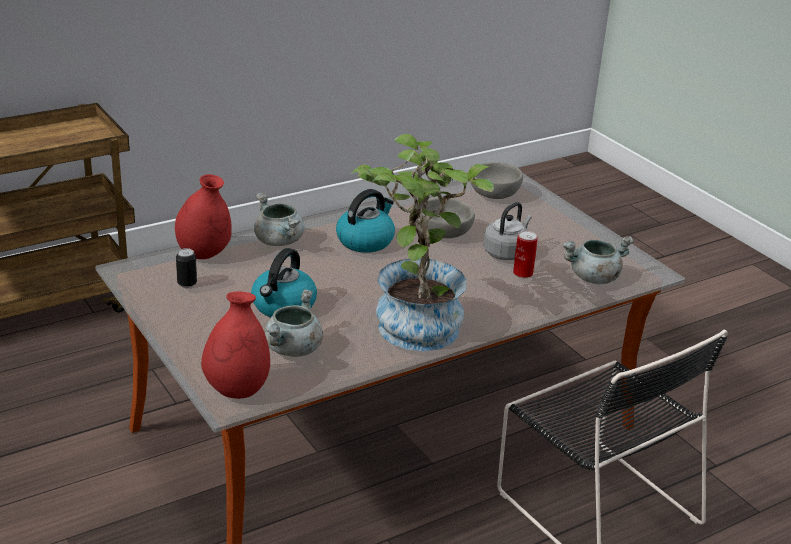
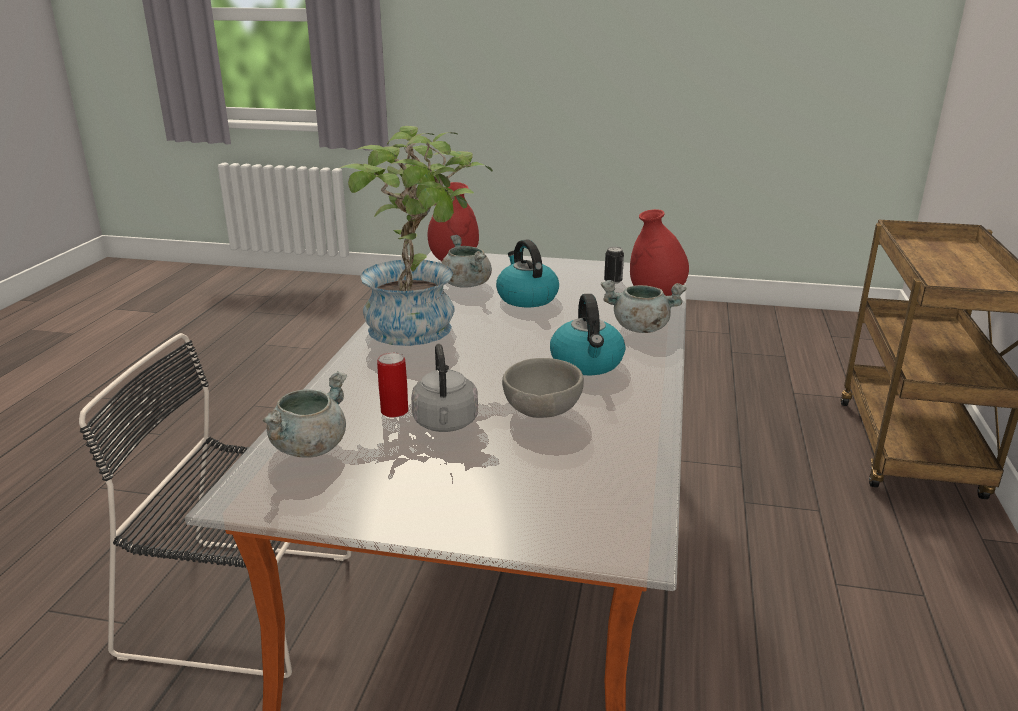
camera: 135 degrees right, 5 degrees down
grey bowl [471,162,523,199] -> none

